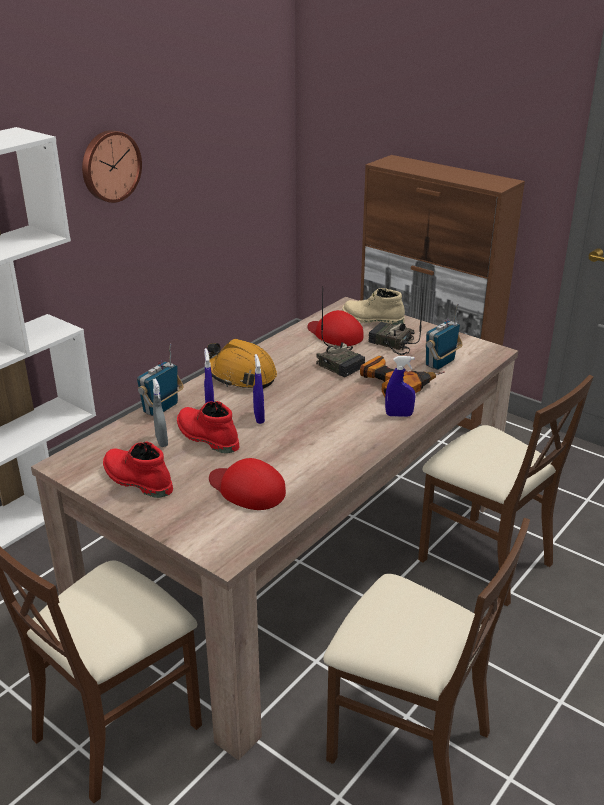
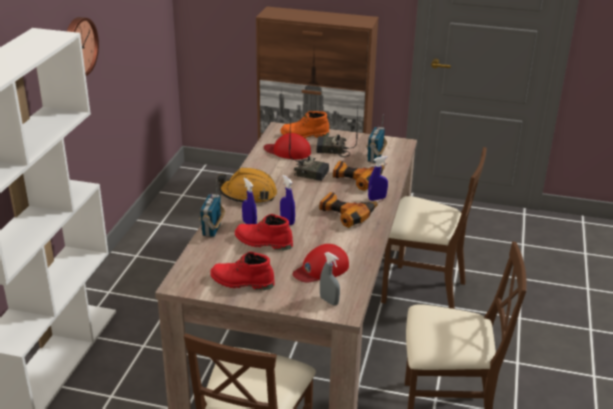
camera: 25 degrees left, 0 degrees up
grey spray bottle [153,378,168,447] -> grey spray bottle moved to [320,252,340,306]
red cap [209,458,286,510] -> red cap turned 45 degrees counterclockwise [293,244,349,282]
beige boot [342,288,405,325] -> orange boot [280,111,329,139]
none -> power drill [319,192,383,228]

